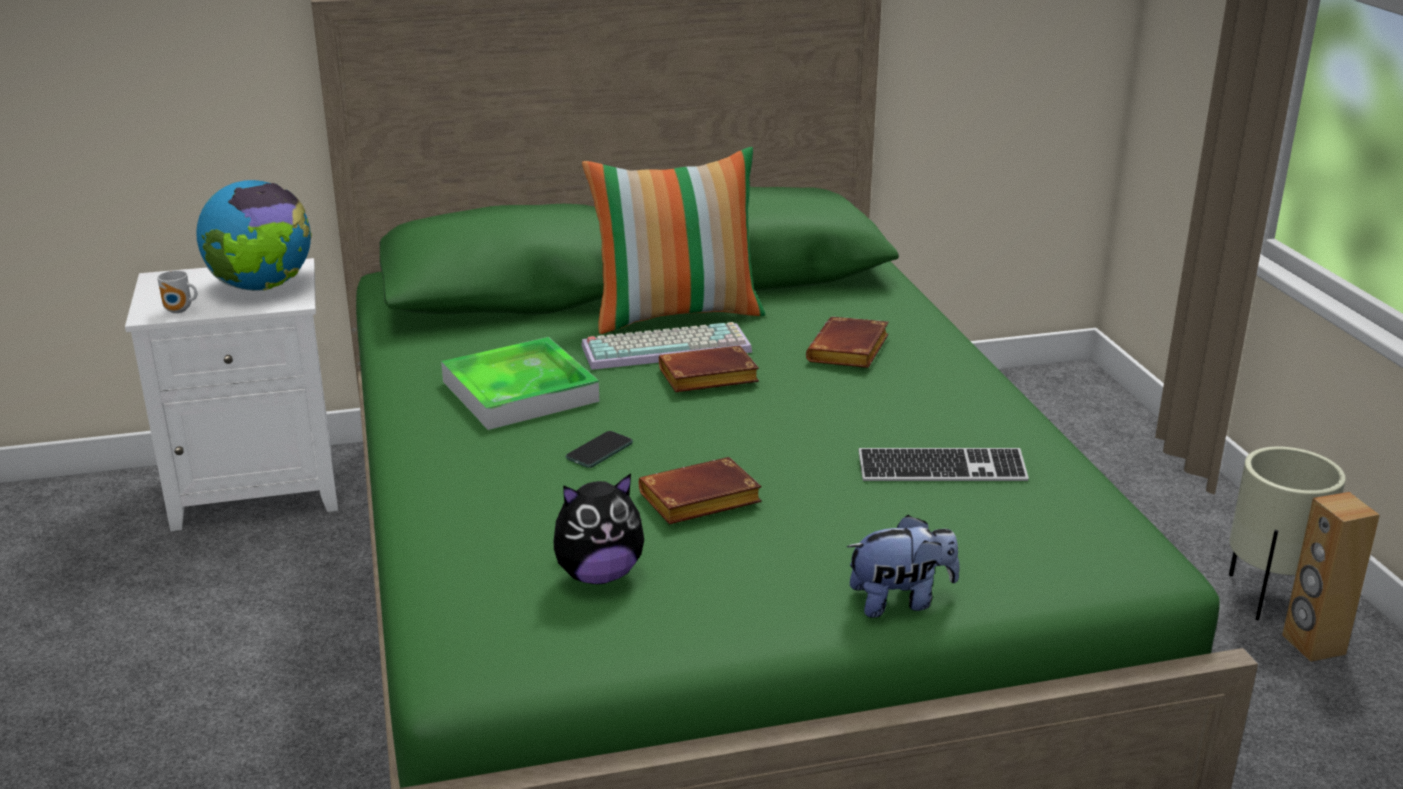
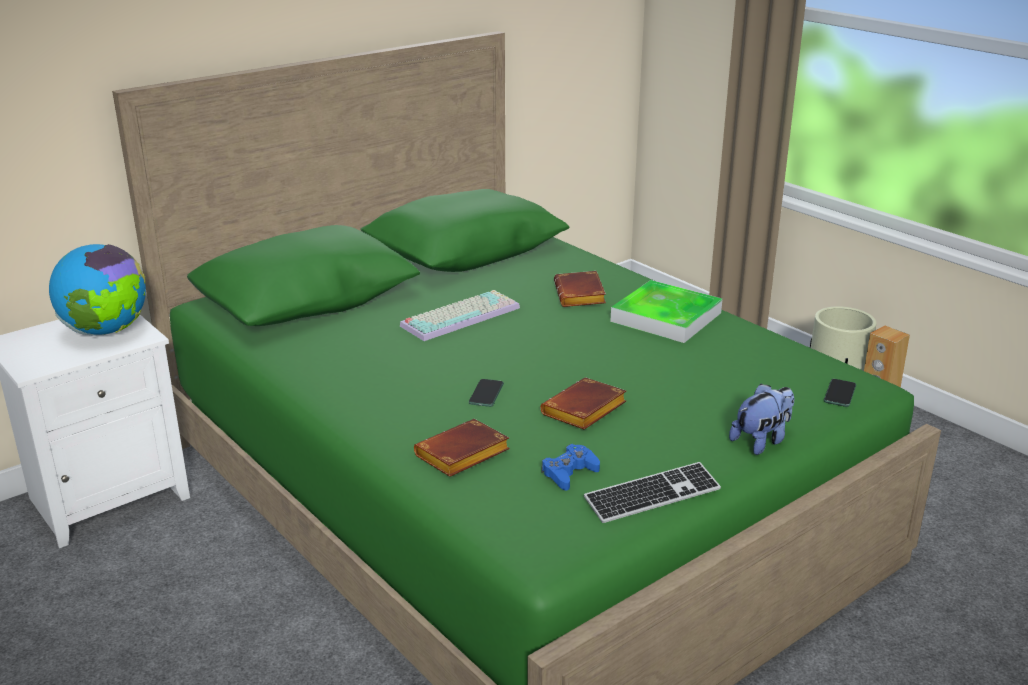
camera: 25 degrees left, 0 degrees up
mug [157,270,197,313] -> none
tray [441,337,599,430] -> tray moved to [610,280,722,343]
plush toy [554,474,644,584] -> blue game controller [542,444,600,491]
pillow [582,147,765,334] -> none
brown book [659,345,759,392] -> brown book moved to [414,419,510,477]
keyboard [859,448,1029,481] -> keyboard moved to [584,462,721,523]
none -> phone [824,379,856,407]

